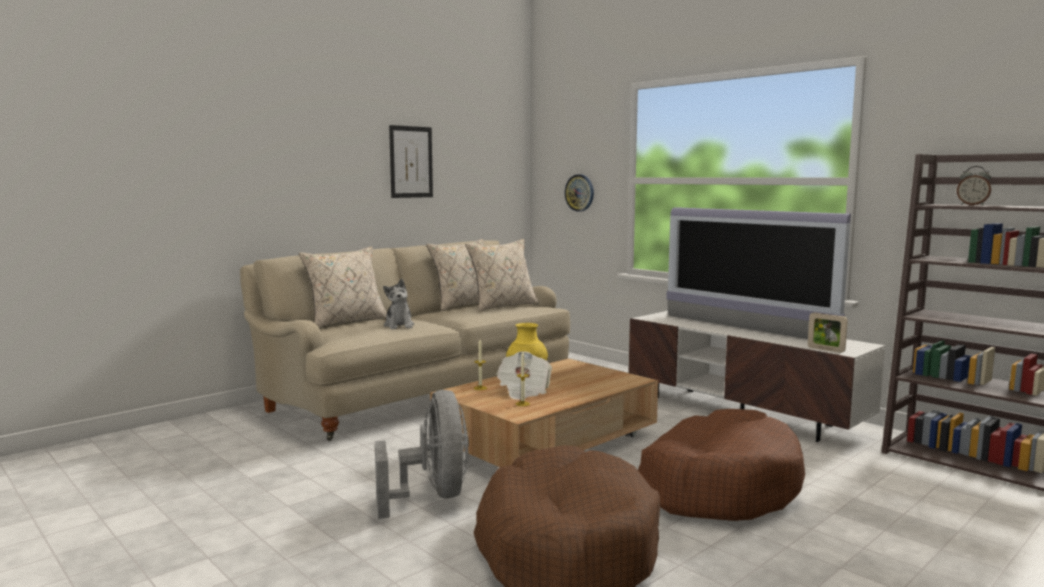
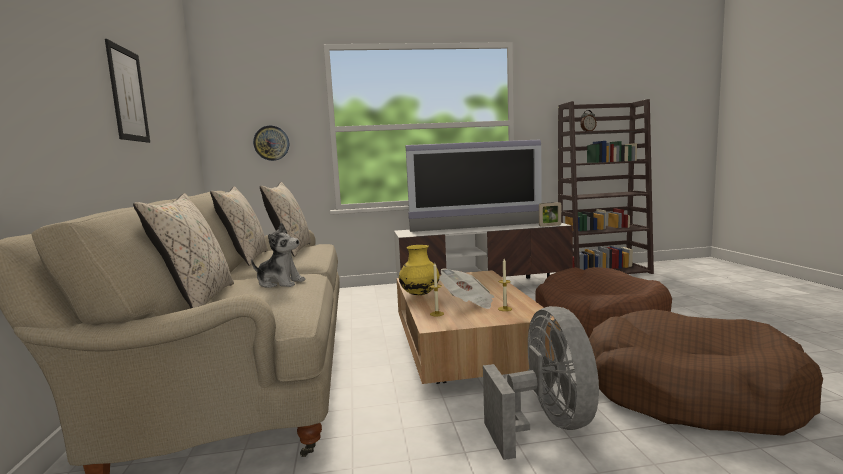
camera: 55 degrees left, 0 degrees up
grey fan [375,390,469,519] -> grey fan turned 60 degrees clockwise [483,306,599,460]

